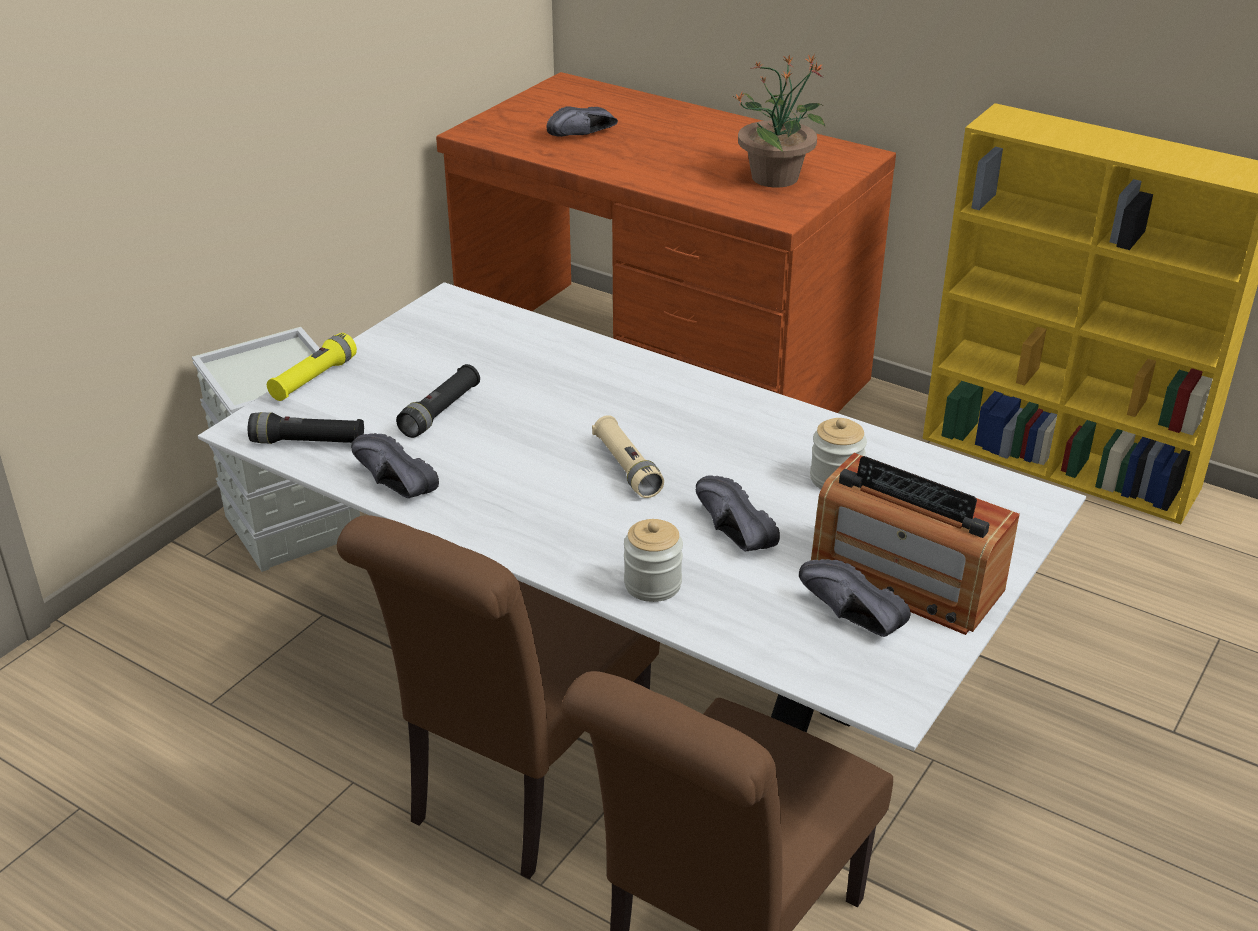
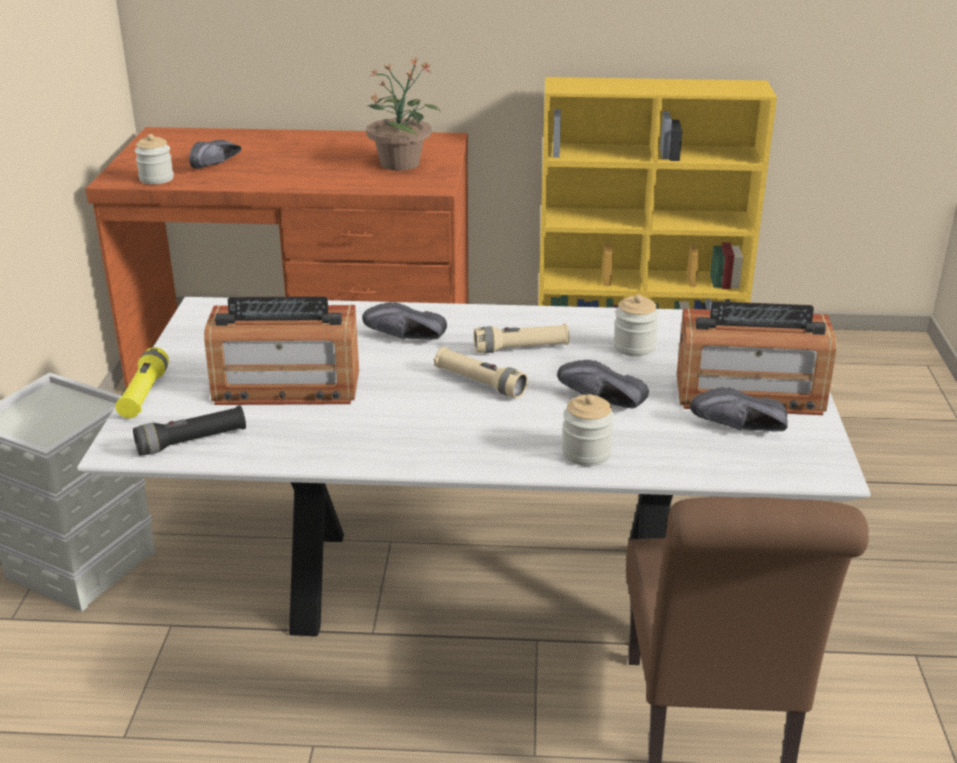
camera: 30 degrees left, 5 degrees down
brown chair [337,515,660,879] -> none
black shoe [351,433,439,498] -> black shoe moved to [362,302,447,340]
black flashlight [396,364,480,438] -> radio [204,296,359,405]
none -> jar [135,134,174,184]
none -> beige flashlight [474,323,569,353]

